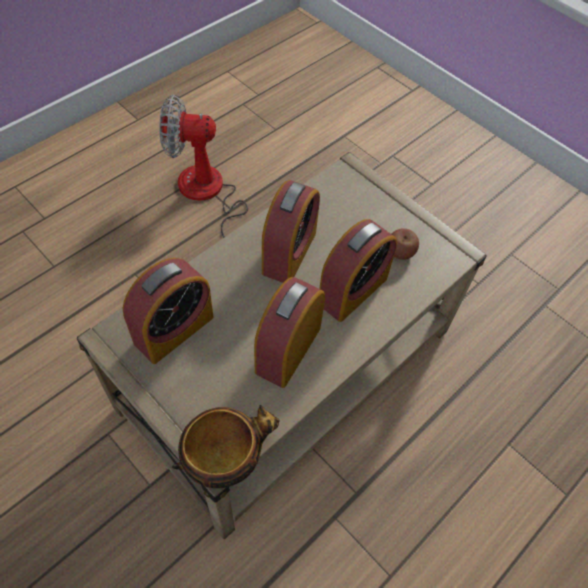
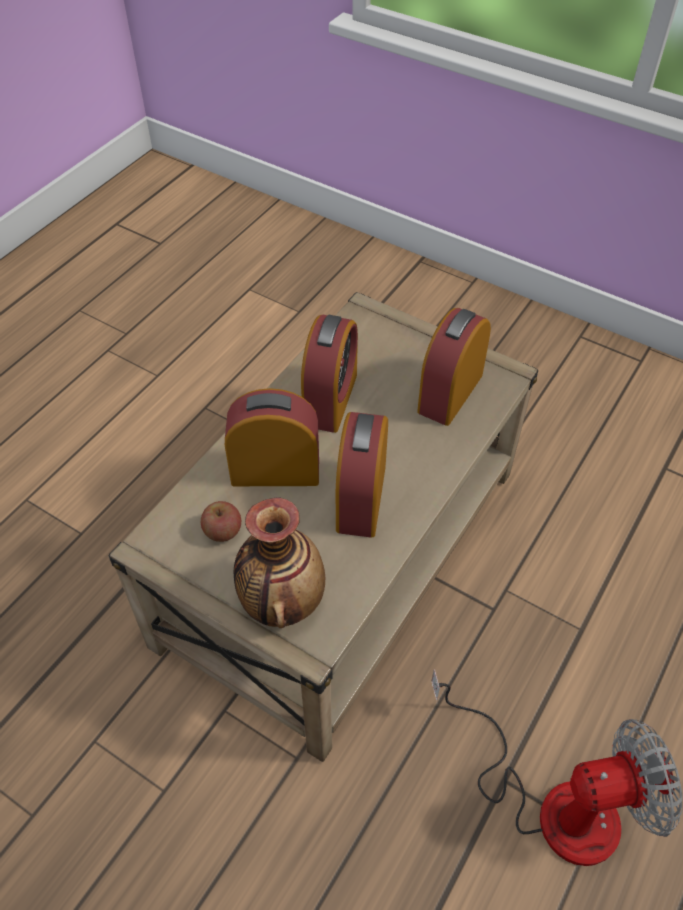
camera: 170 degrees right, 5 degrees down
bowl [172,405,280,488] -> none
alarm clock [319,219,397,322] -> alarm clock turned 60 degrees clockwise [225,388,319,486]
none -> vase [234,497,325,628]

